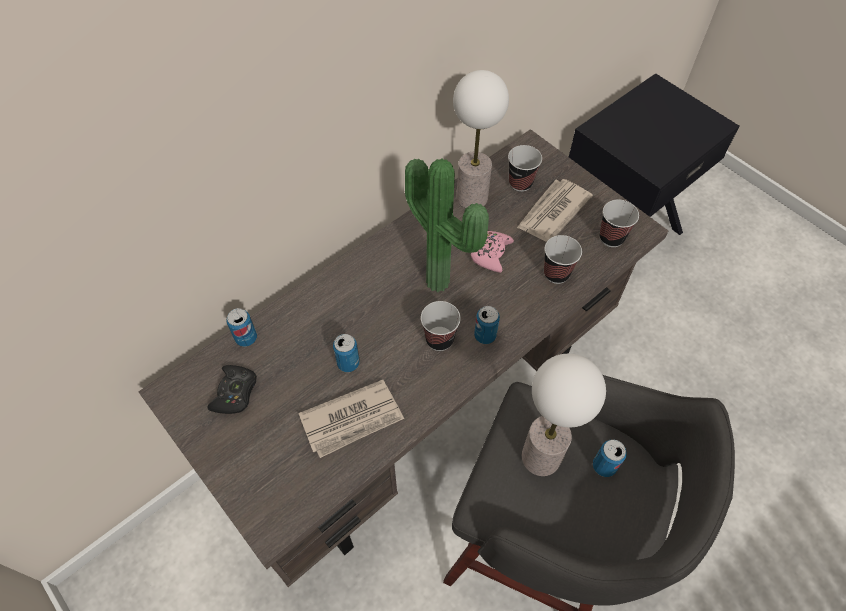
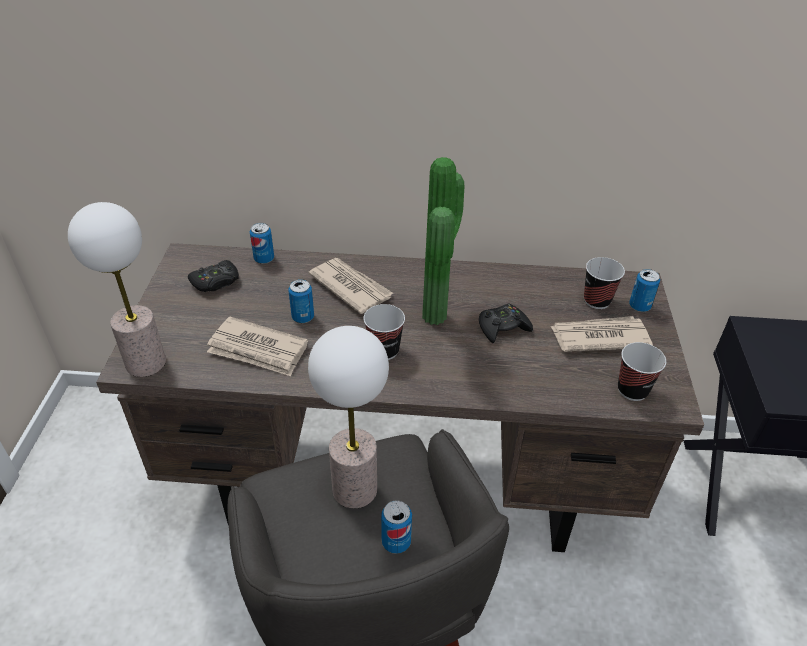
camera: 45 degrees right, 15 degrees down
table lamp [453,70,509,208] -> table lamp moved to [68,202,166,377]
pink game controller [471,231,514,273] -> black game controller [479,303,533,343]
can [474,306,500,344] -> can moved to [629,269,660,312]
cup [544,235,582,284] -> none
none -> newspaper [308,258,393,314]

